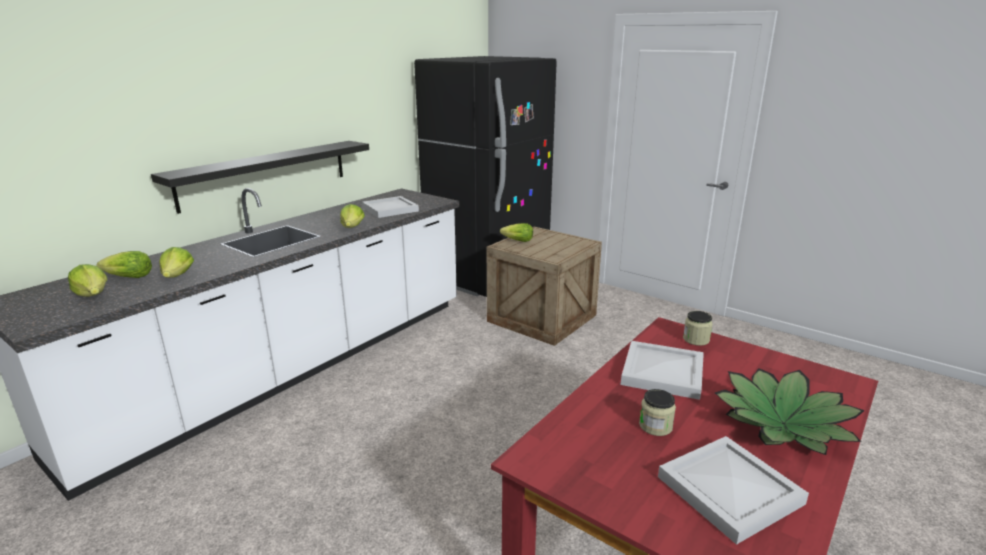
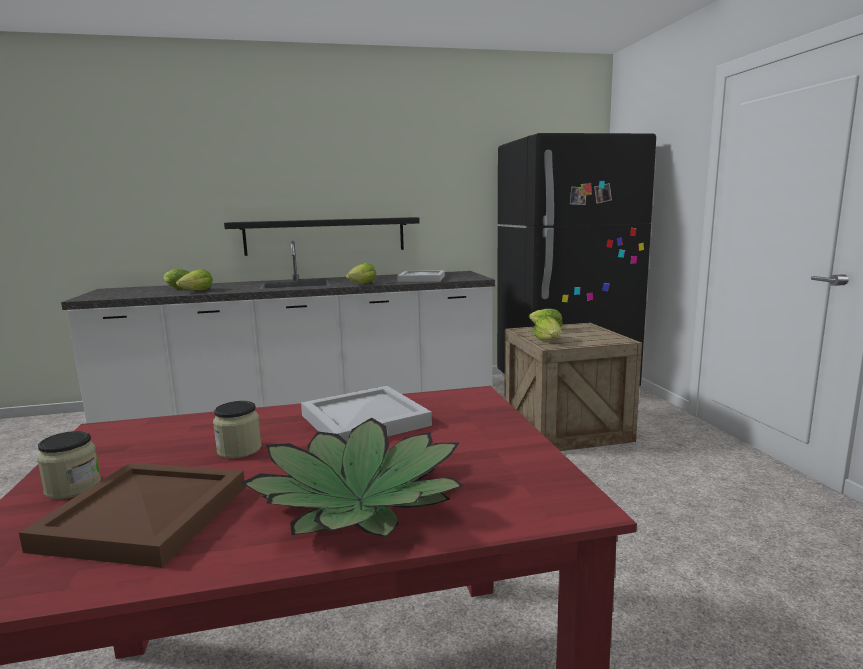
camera: 40 degrees right, 10 degrees down
lettuce [68,264,107,297] -> lettuce moved to [534,316,561,341]
white tray [658,436,809,545] -> brown tray [19,463,245,568]
jar [683,311,713,346] -> jar moved to [37,431,101,499]

